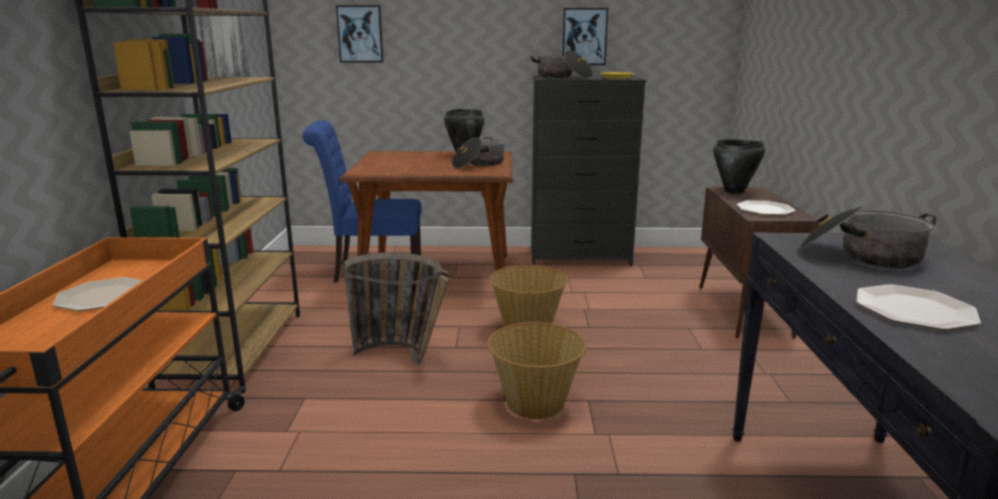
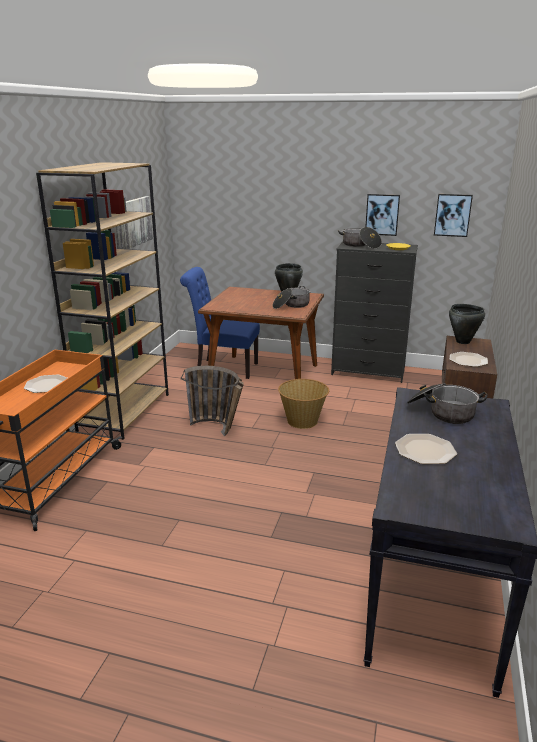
camera: 15 degrees right, 5 degrees up
picture [336,5,383,62] -> picture moved to [434,194,473,237]
basket [487,322,587,420] -> none

